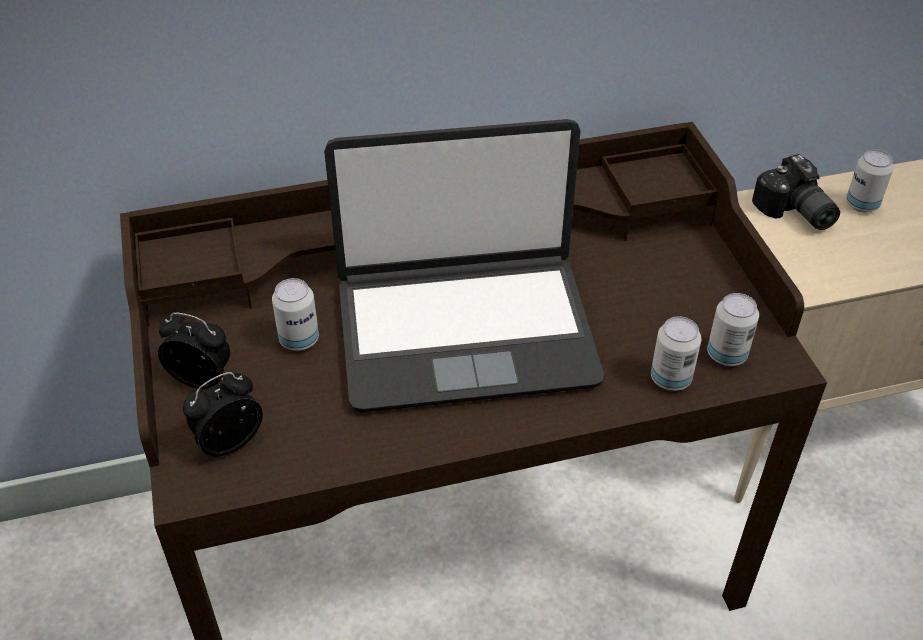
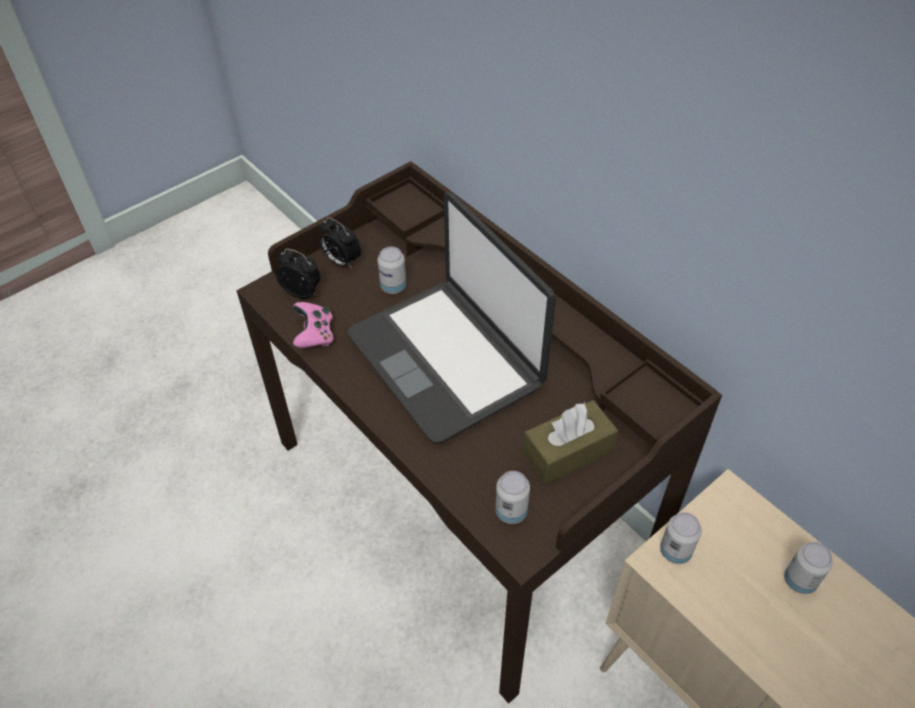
camera: 65 degrees right, 5 degrees up
alarm clock [158,313,230,389] -> alarm clock turned 135 degrees clockwise [319,217,362,269]
can [651,316,701,391] -> can moved to [660,512,702,564]
camera [752,154,840,230] -> none
none -> pink game controller [293,302,334,348]
none -> brown tissue box [523,400,618,484]

